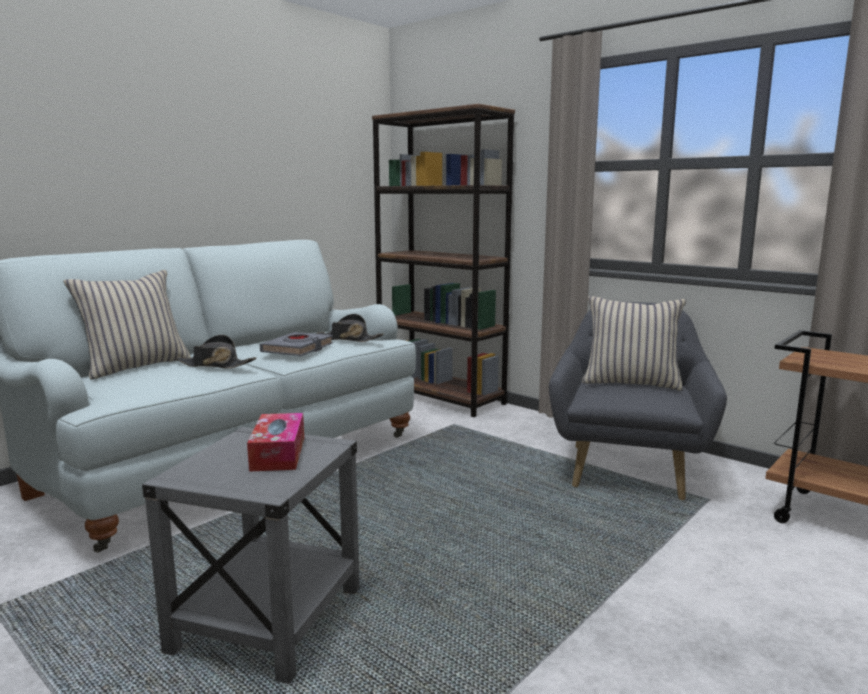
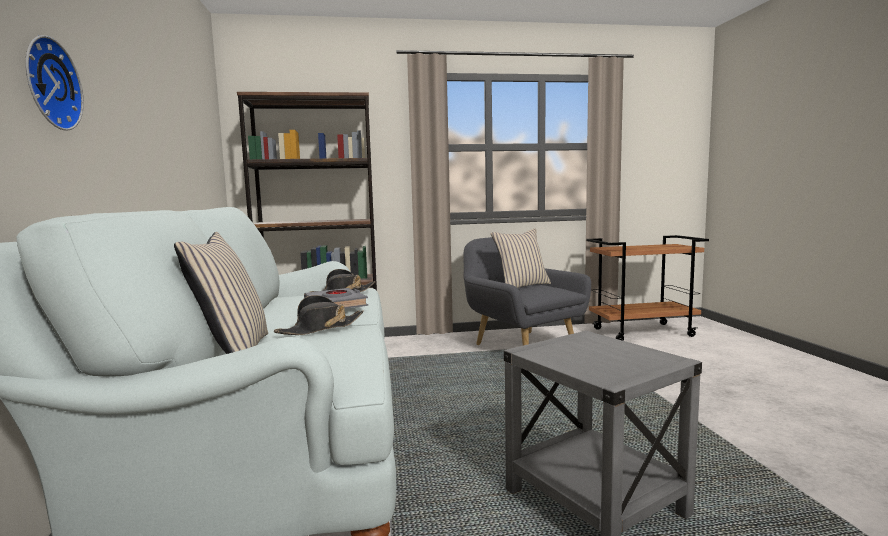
camera: 50 degrees left, 5 degrees down
tissue box [247,413,304,472] -> none
none -> wall clock [25,35,84,131]

